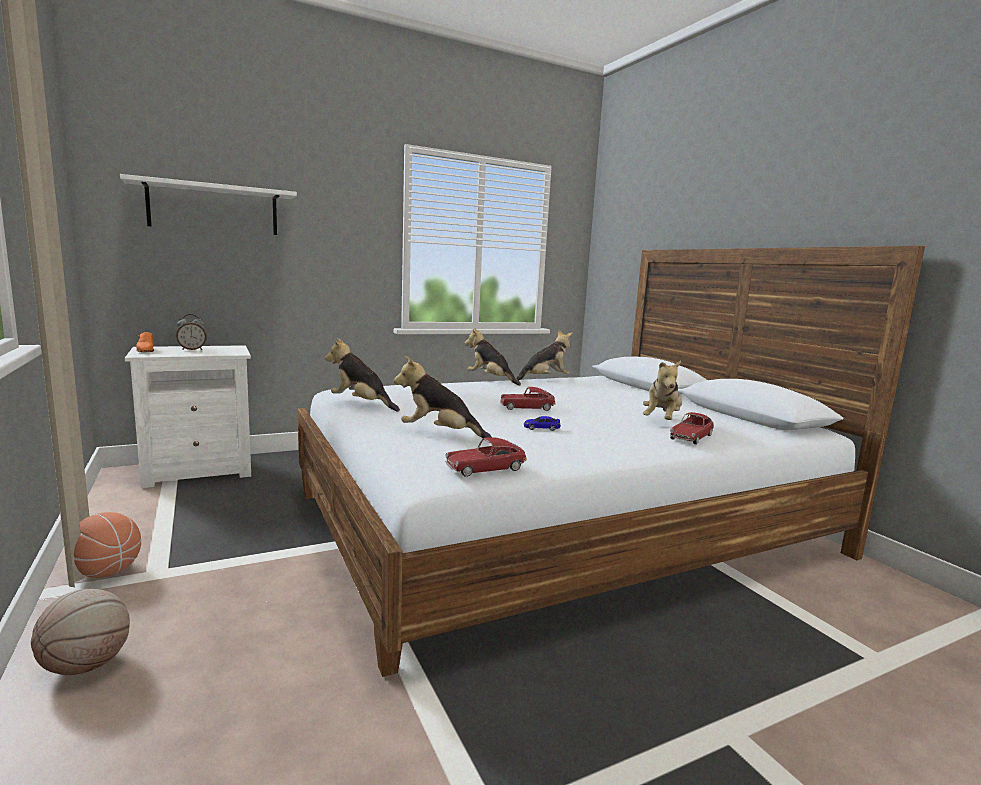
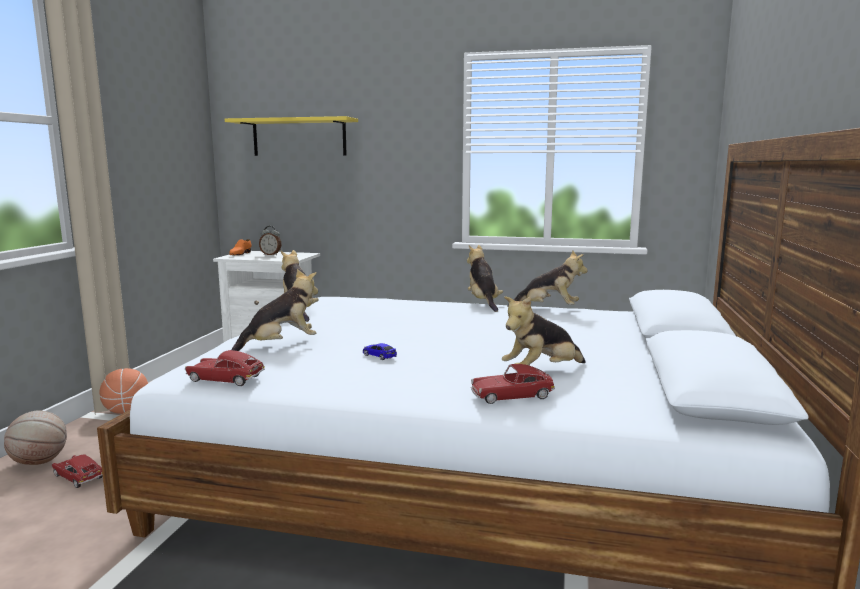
camera: 40 degrees right, 0 degrees up
white shelf [120,174,297,235] -> yellow shelf [225,116,358,156]
plush toy [394,356,491,438] -> plush toy turned 90 degrees clockwise [231,269,318,351]
toy car [500,387,556,411] -> toy car moved to [51,454,103,488]

